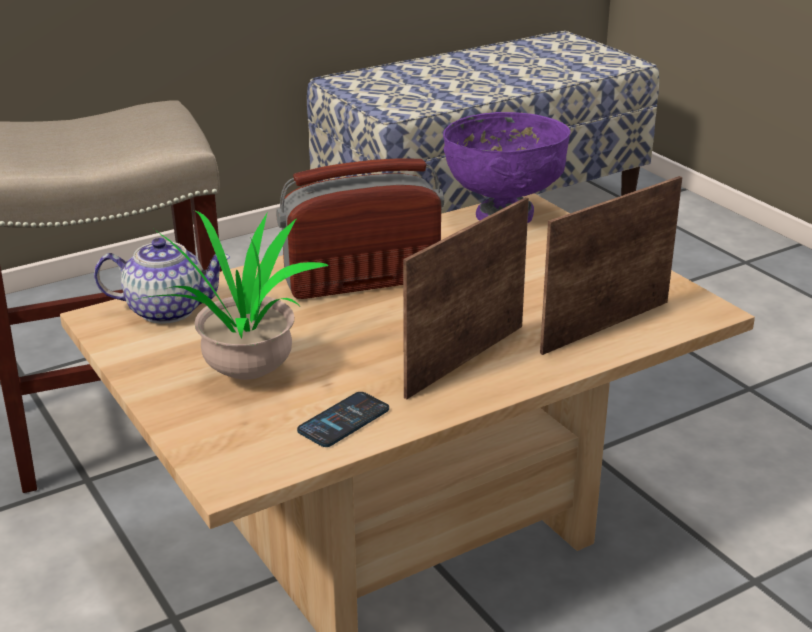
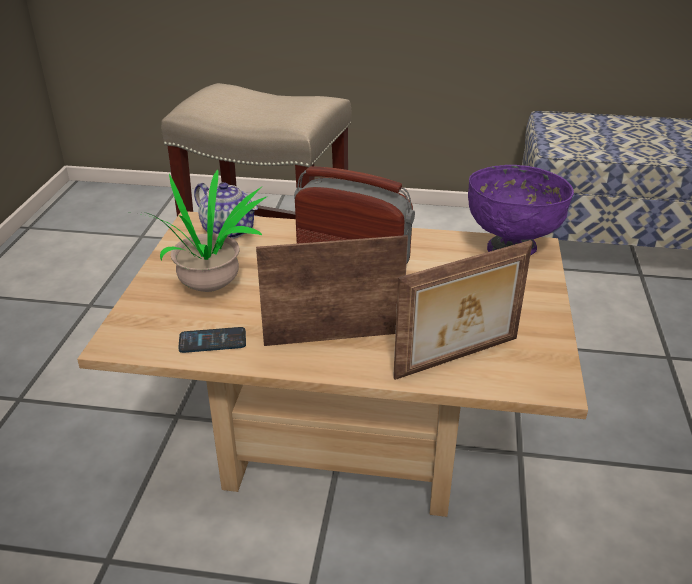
camera: 40 degrees right, 5 degrees up
picture frame [540,176,683,355] -> picture frame turned 150 degrees clockwise [393,240,532,380]

